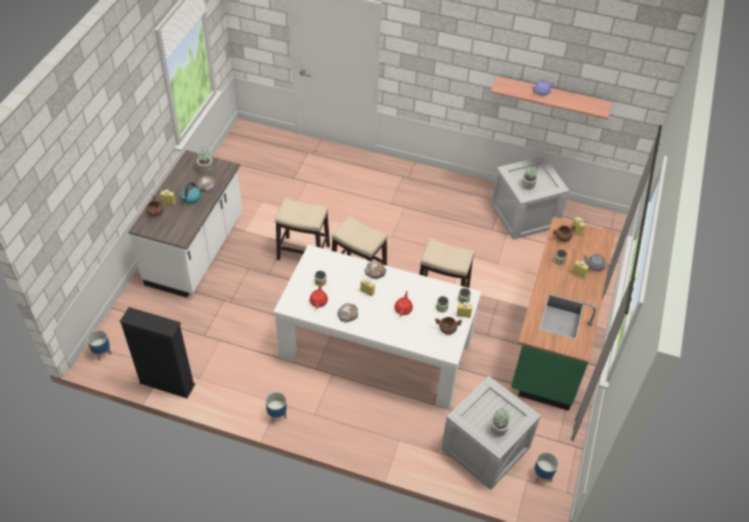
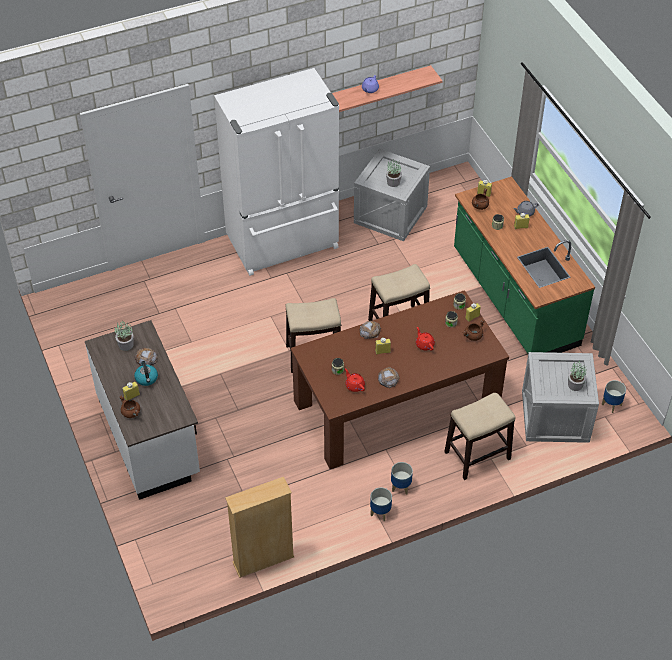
camera: 40 degrees left, 0 degrees up
planter [87,330,112,361] -> planter moved to [391,462,413,495]
black bookcase [119,307,195,399] -> beige bookcase [225,477,294,578]
white dining table [274,245,481,409] -> brown dining table [291,290,509,469]
stool [275,198,330,260] -> stool moved to [444,393,516,480]
none -> white fridge [214,68,339,276]

